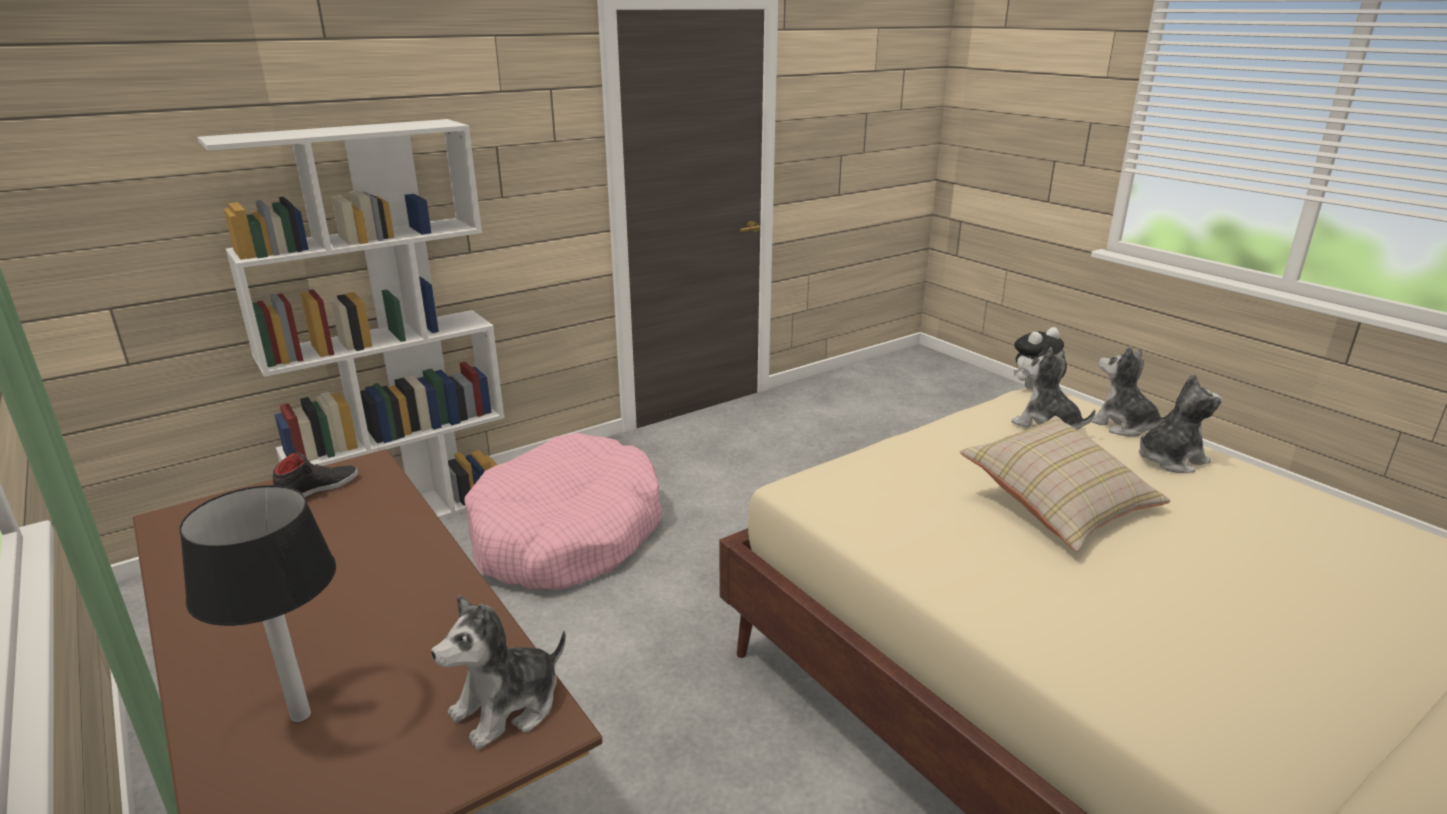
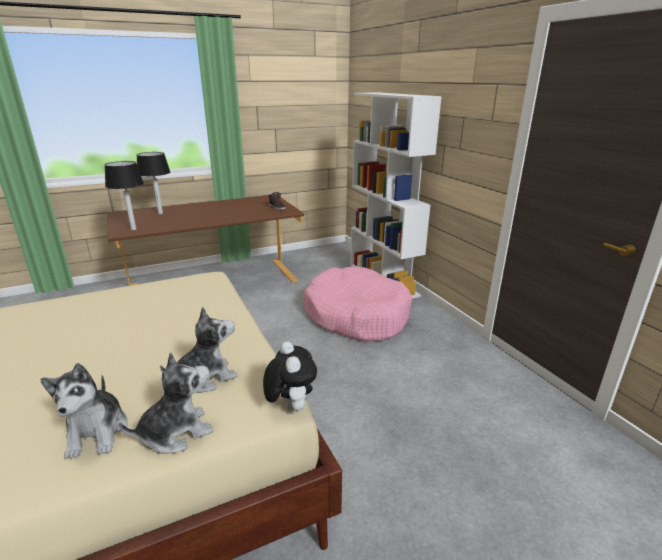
camera: 100 degrees right, 0 degrees up
plush toy [431,595,566,749] -> table lamp [104,161,144,230]
beige pillow [960,416,1170,552] -> none

